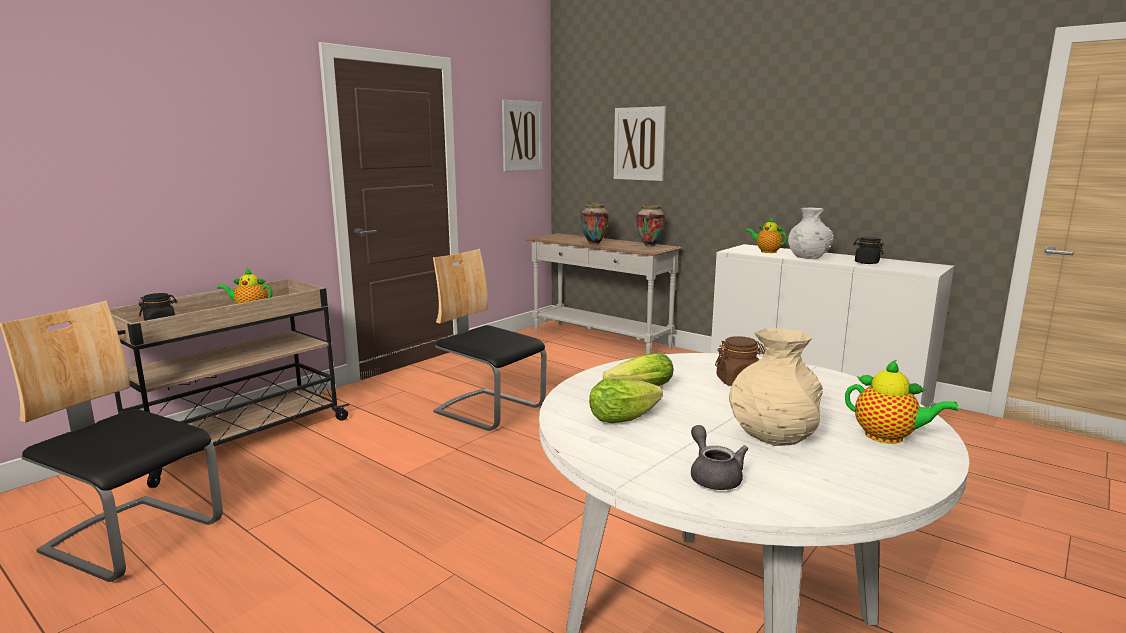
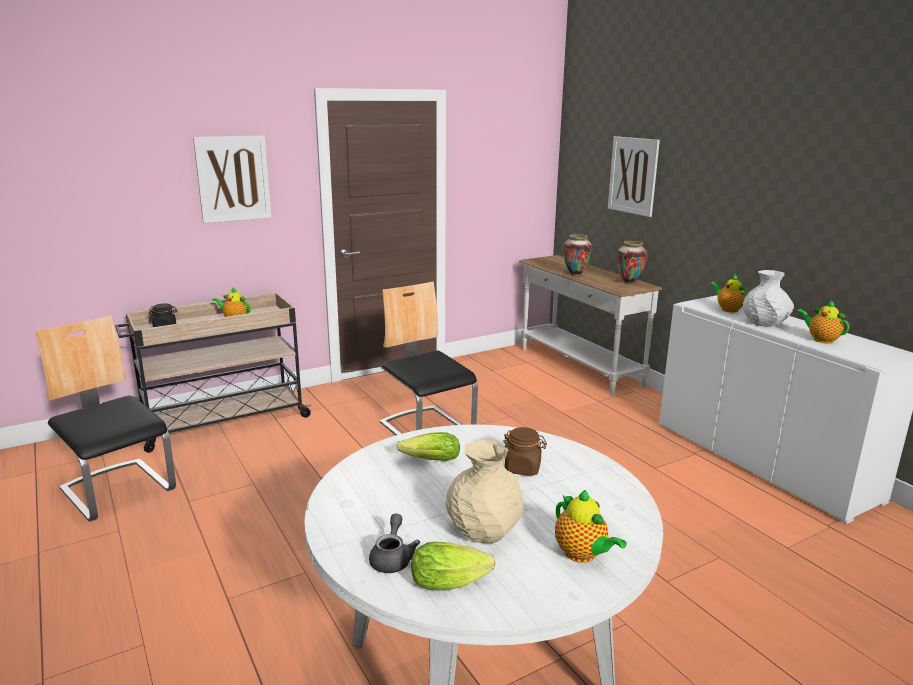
camera: 20 degrees right, 5 degrees up
picture [502,100,542,171] -> picture moved to [193,136,271,223]
lettuce [589,378,663,423] -> lettuce moved to [411,542,495,590]
black jar [853,237,884,264] -> teapot [797,300,849,344]

